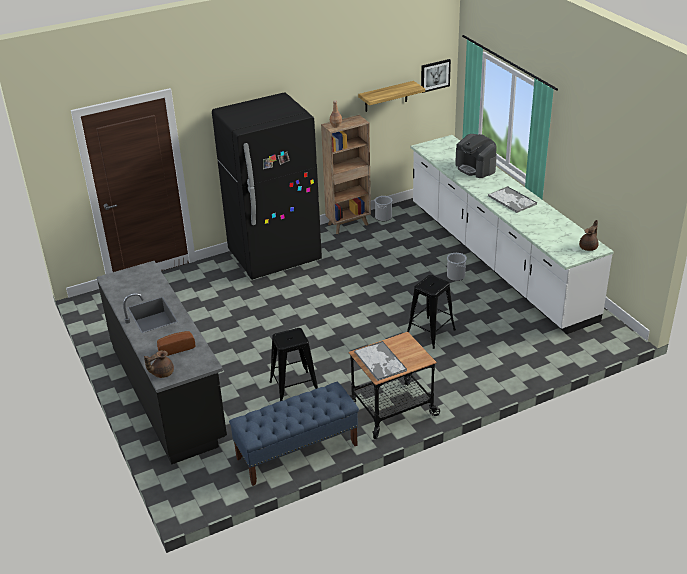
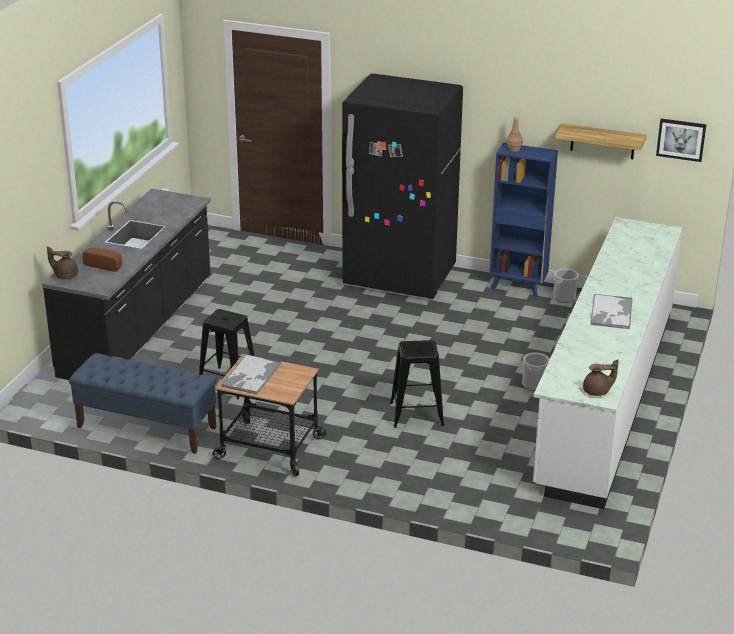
camera: 45 degrees right, 5 degrees down
brown bookcase [321,115,371,234] -> blue bookcase [490,143,558,296]
coffee machine [455,134,497,178] -> none

